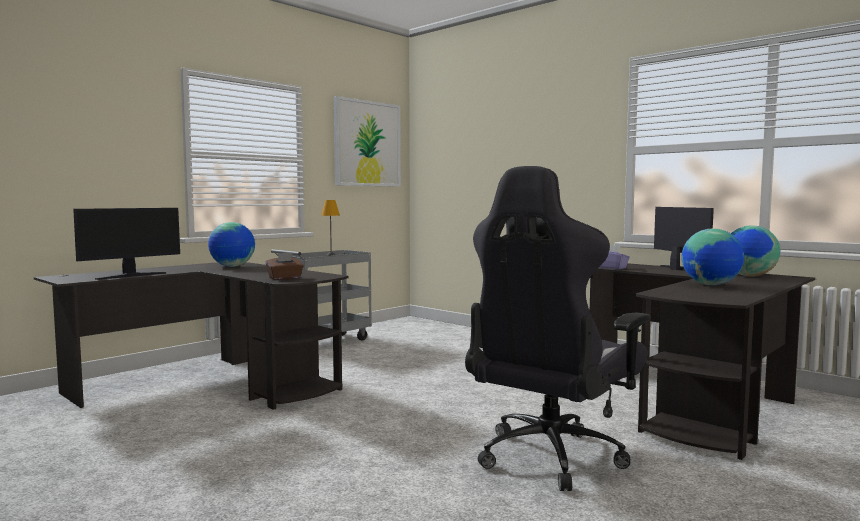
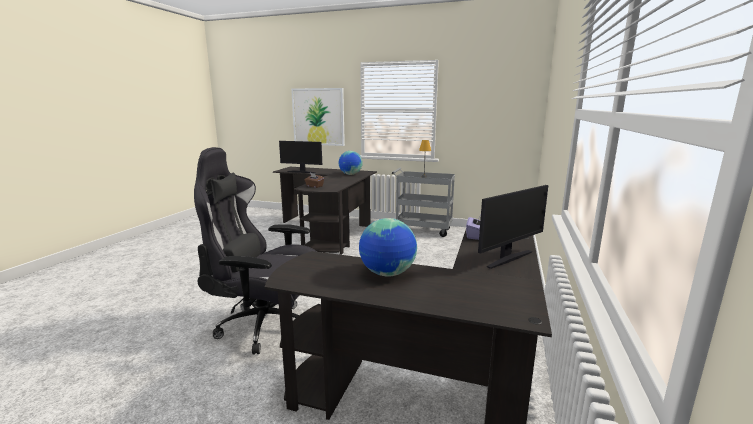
camera: 65 degrees right, 10 degrees up
picture [334,96,401,187] -> picture moved to [291,88,345,146]
globe [731,225,781,277] -> none

